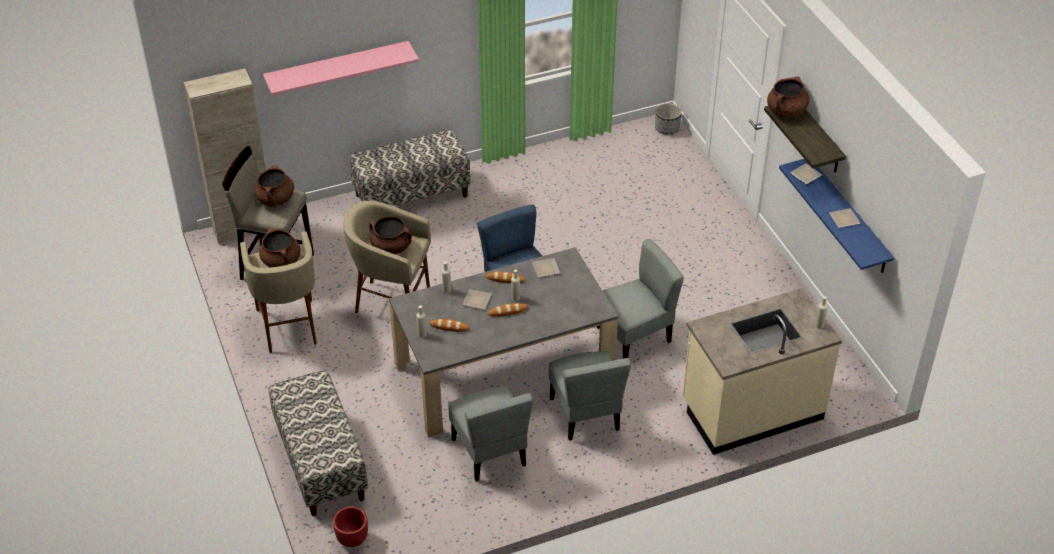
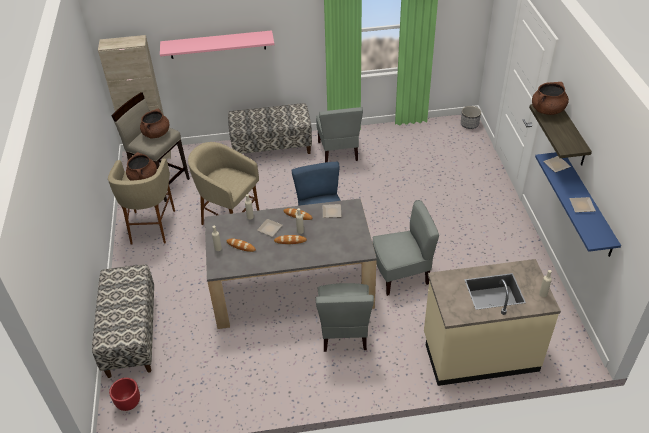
camera: 15 degrees right, 0 degrees up
brown cooking pot [369,216,412,254] -> none
grey chair [448,386,534,481] -> grey chair moved to [316,107,363,163]

